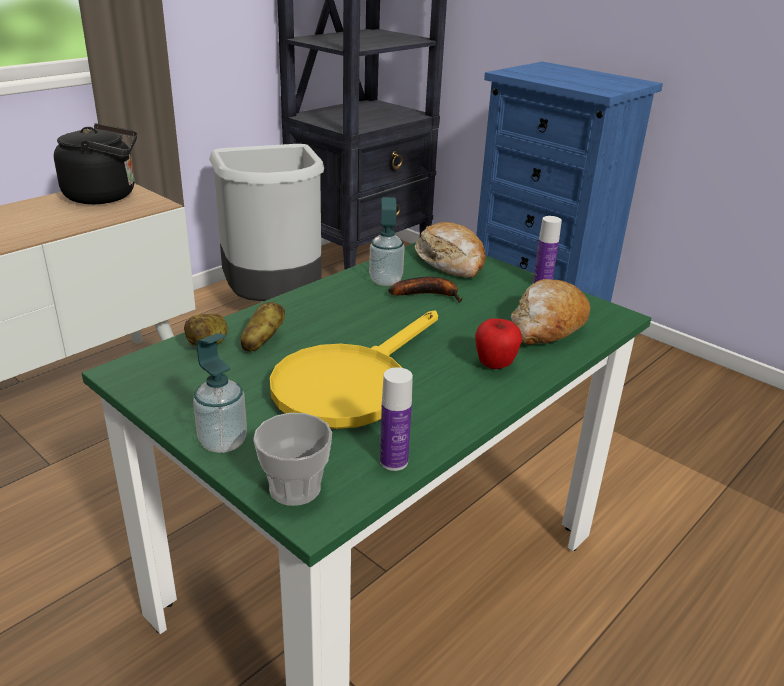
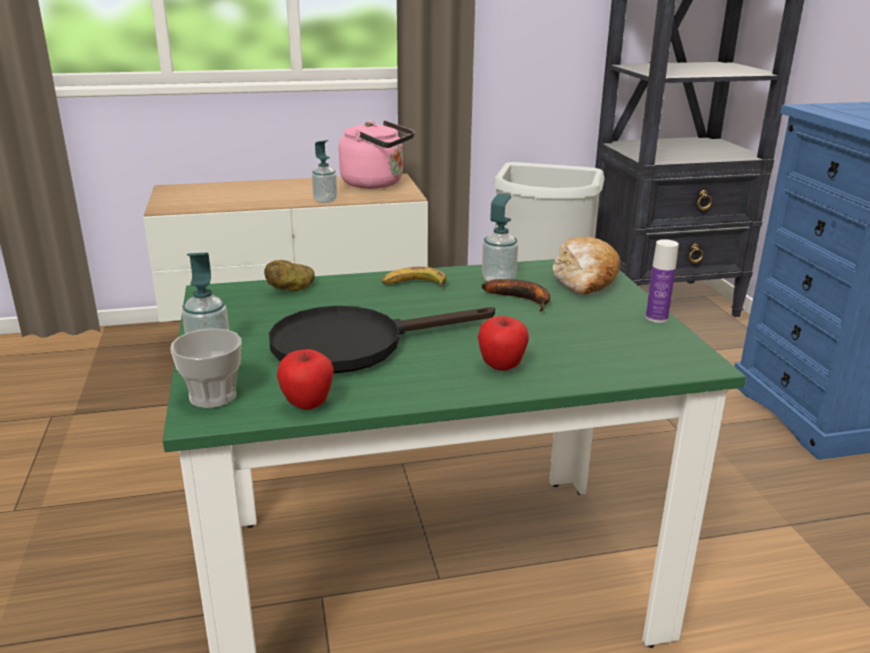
camera: 35 degrees right, 5 degrees down
black kettle [54,123,137,204] -> pink kettle [339,120,415,189]
potato [240,302,285,352] -> none
yellow frying pan [270,310,438,429] -> black frying pan [269,306,495,373]
bottle [380,367,413,471] -> apple [277,349,334,410]
bread [511,279,590,345] -> none
none -> soap dispenser [312,140,337,203]
none -> banana [382,267,447,287]

